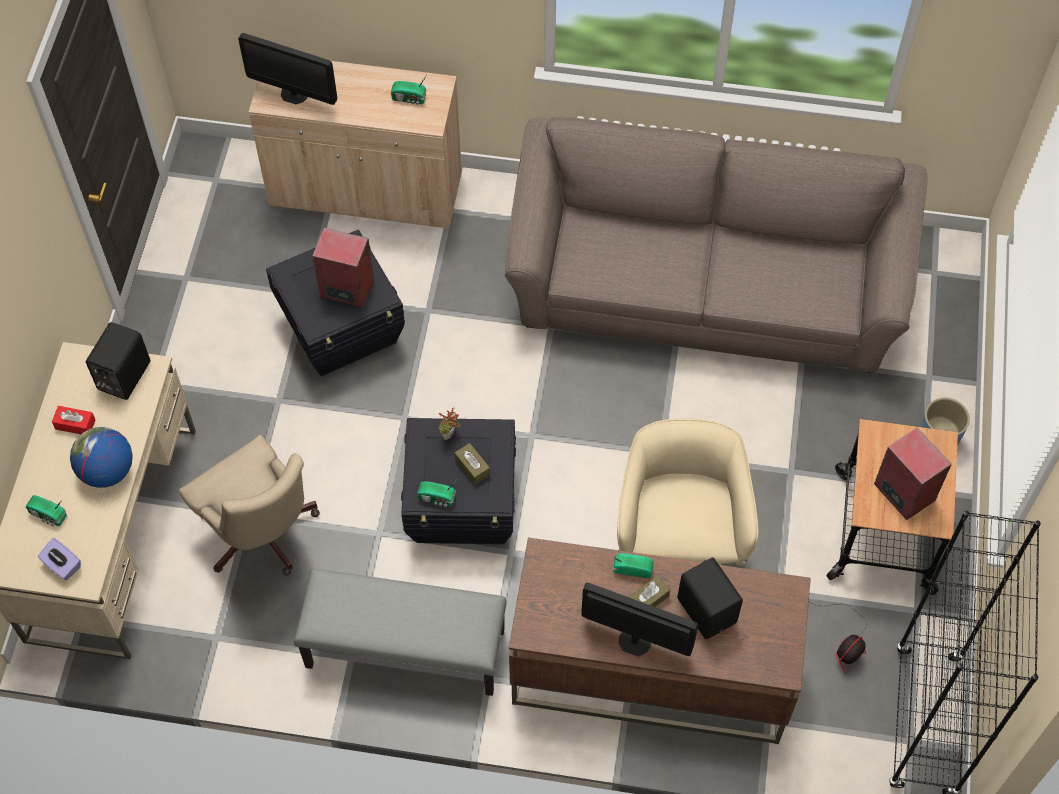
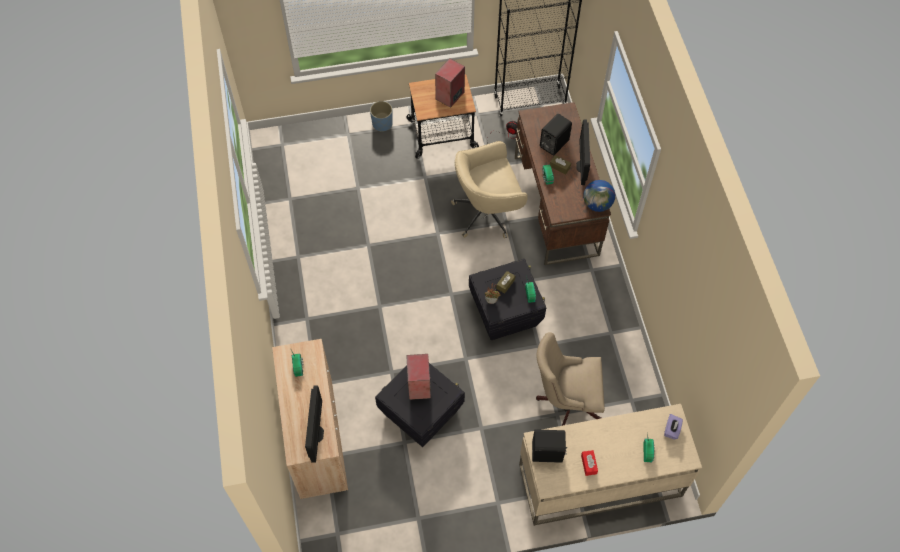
camera: 110 degrees left, 0 degrees up
globe [70,427,133,488] -> globe moved to [583,180,615,212]
beige office chair [179,435,320,576] -> beige office chair turned 120 degrees counterclockwise [536,332,605,426]
grey bench [294,569,507,696] -> none
brown sofa [505,117,928,373] -> none

